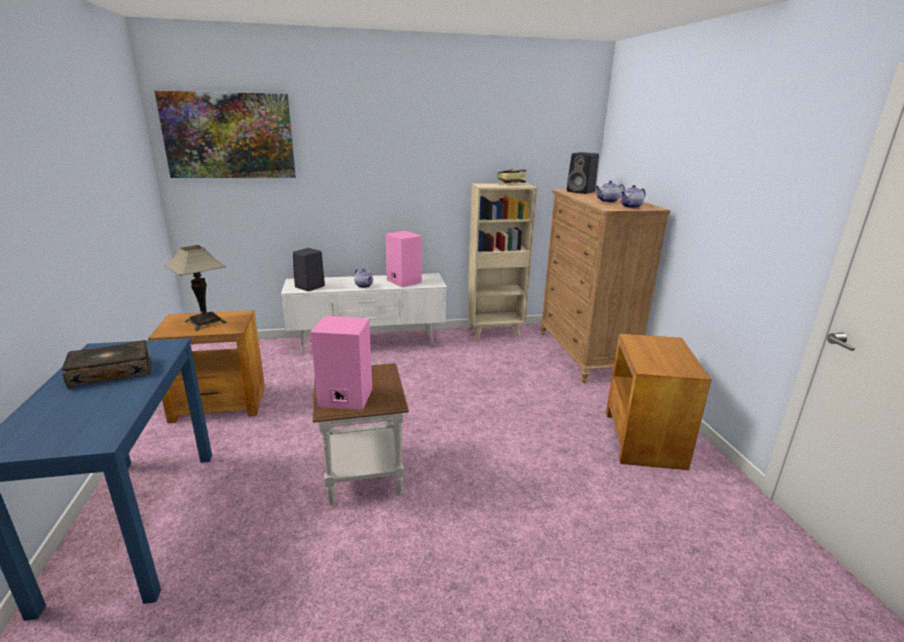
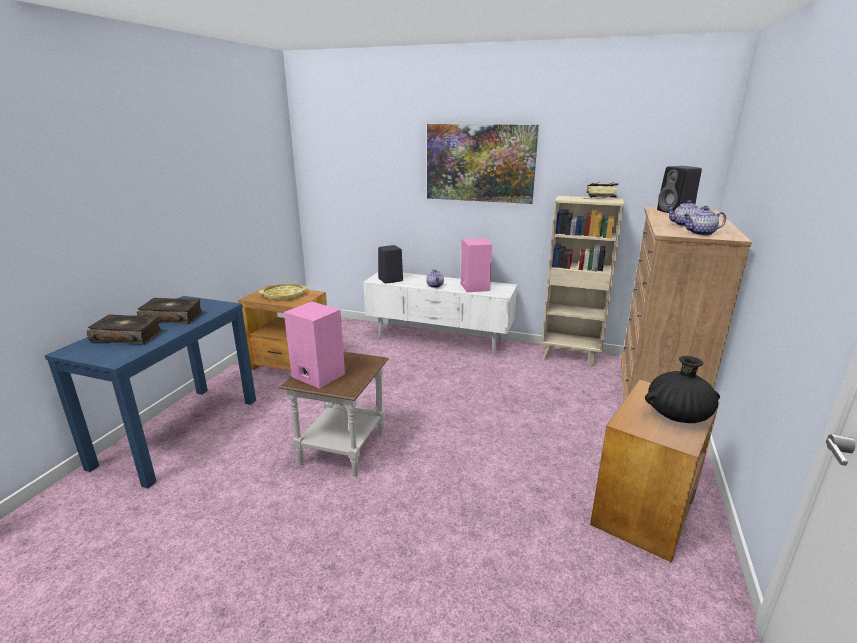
camera: 30 degrees right, 0 degrees up
picture [154,90,296,178] -> picture moved to [427,124,539,204]
table lamp [165,245,227,331] -> yellow tray [259,283,308,300]
none -> book [87,315,163,345]
none -> black vase [645,356,720,423]

